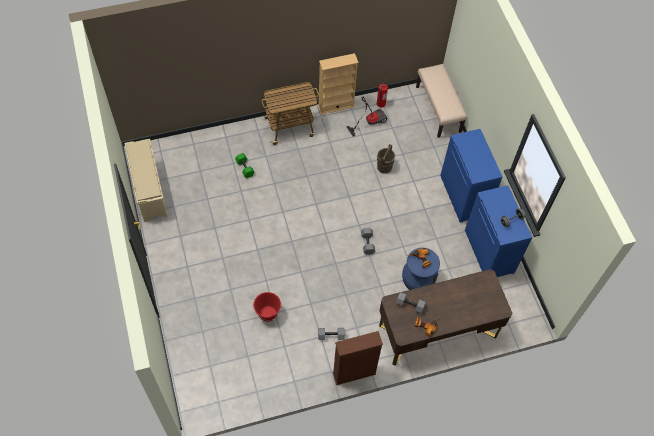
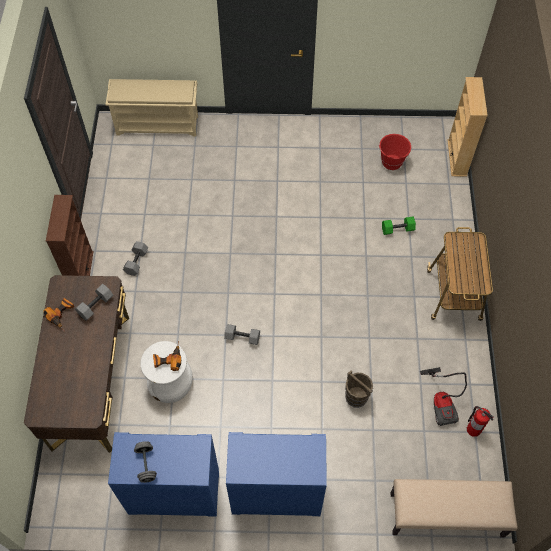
camera: 110 degrees right, 0 degrees up
beige shoe rack [124,139,167,222] -> beige shoe rack moved to [105,79,198,137]
red bucket [253,292,281,322] -> red bucket moved to [378,134,411,170]
beige bookcase [318,53,359,115] -> beige bookcase moved to [447,77,488,177]
blue stool [402,248,440,290] -> white stool [140,341,193,403]

